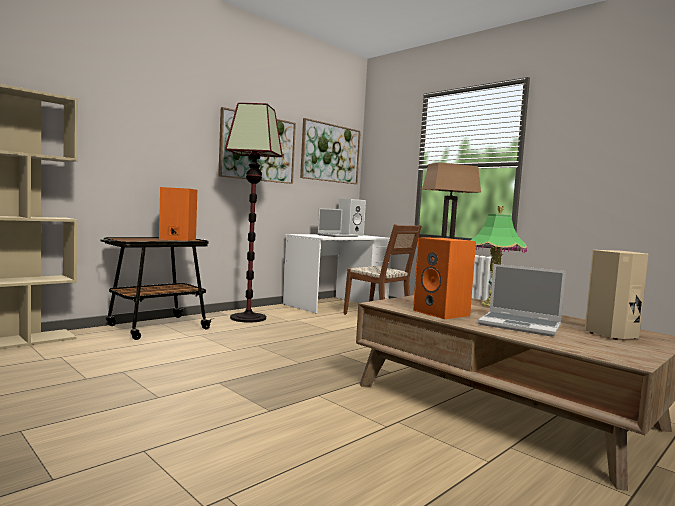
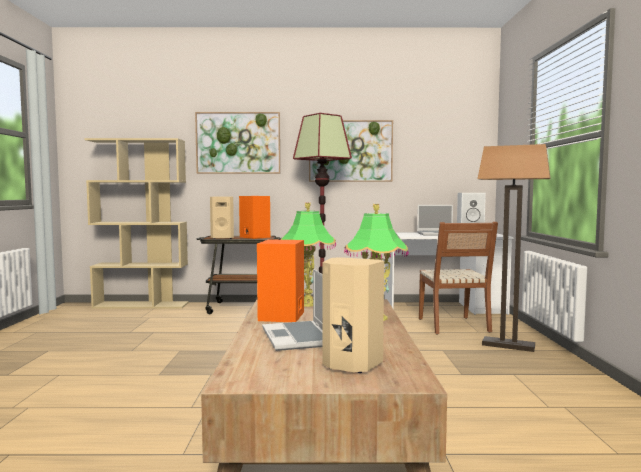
camera: 45 degrees right, 0 degrees up
picture [300,118,361,184] -> picture moved to [195,112,280,174]
none -> beige speaker [210,197,234,239]
none -> table lamp [281,203,336,307]

